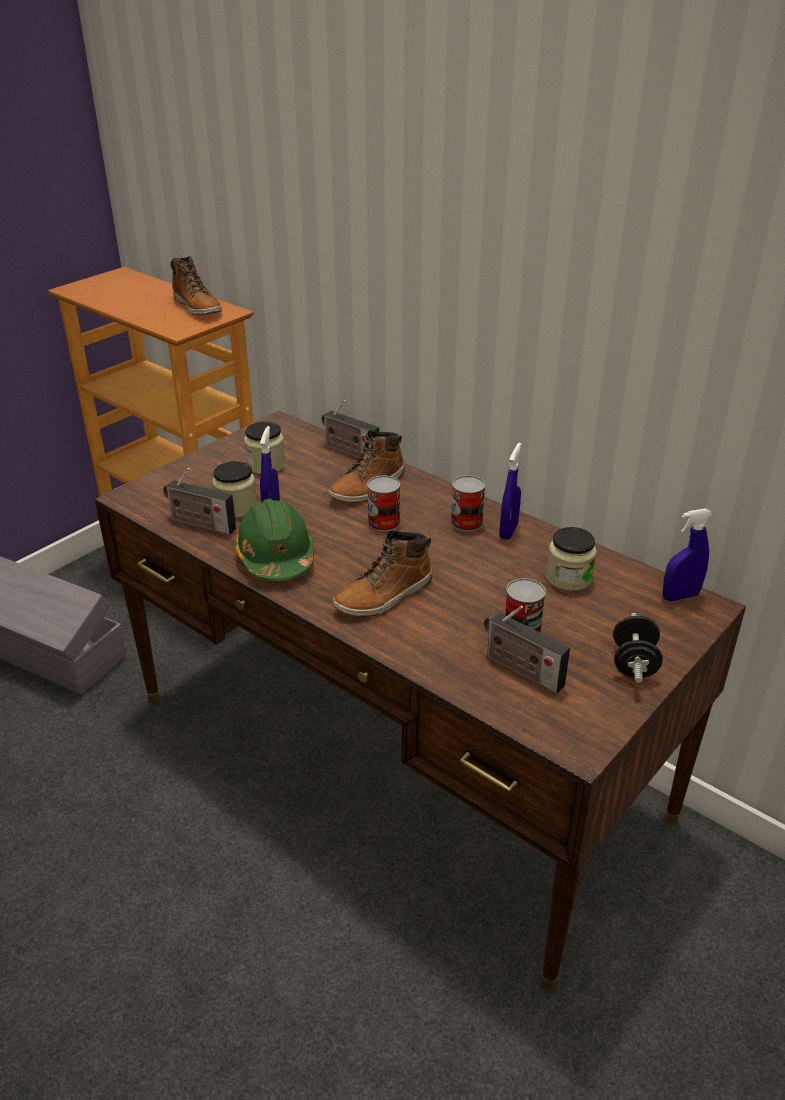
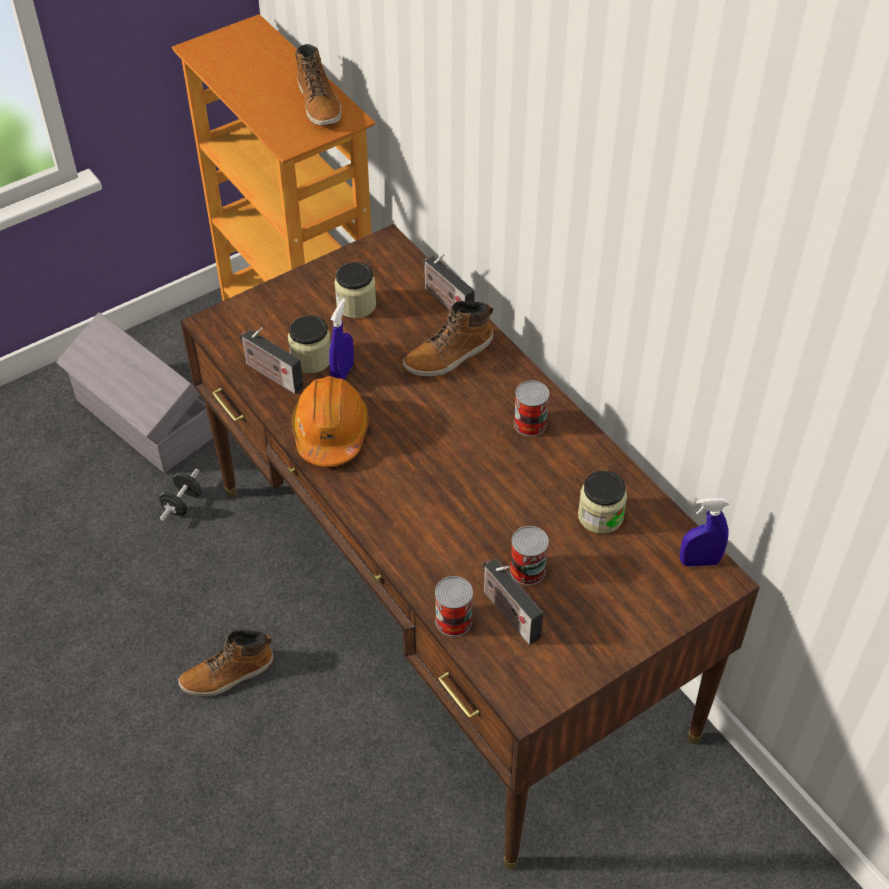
camera: 15 degrees right, 15 degrees up
green hard hat [234,499,314,581] -> orange hard hat [292,376,369,467]
boot [333,530,433,617] -> boot moved to [179,630,274,697]
can [367,475,400,531] -> can moved to [435,576,473,637]
blue spray bottle [499,443,521,540] -> none
black dumbbell [613,613,663,683] -> black dumbbell moved to [159,469,202,521]

